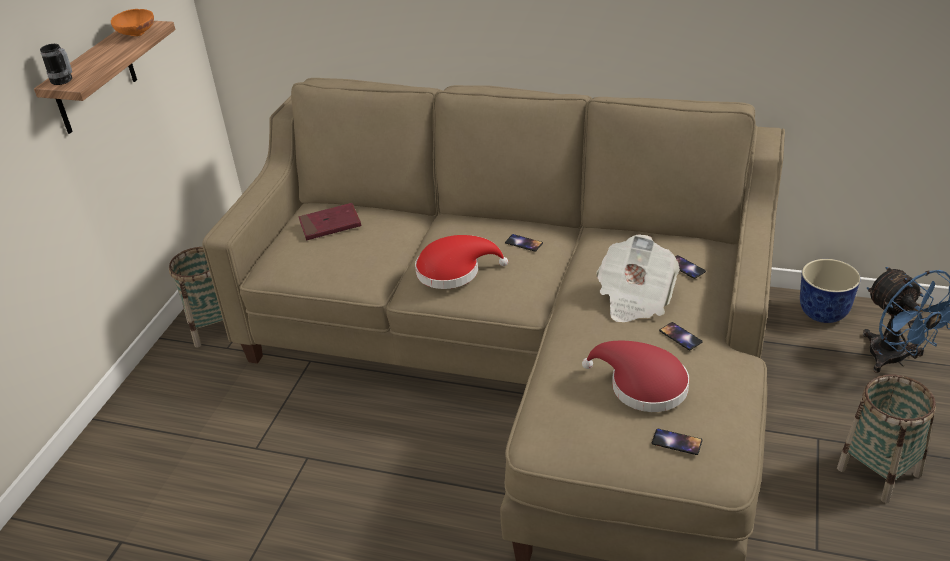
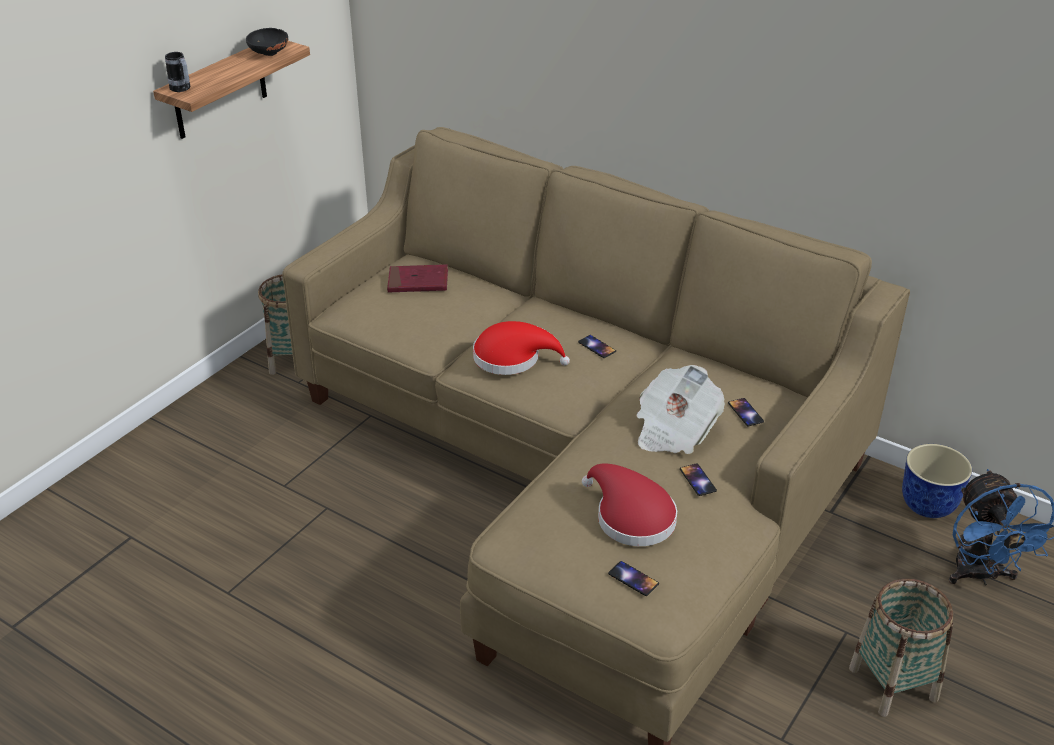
camera: 15 degrees right, 0 degrees up
orange bowl [111,9,154,36] -> black bowl [246,28,288,56]

